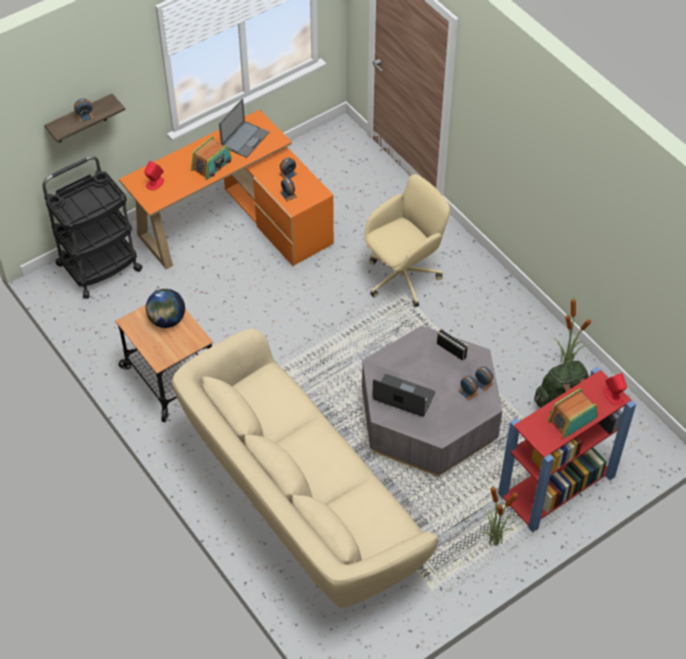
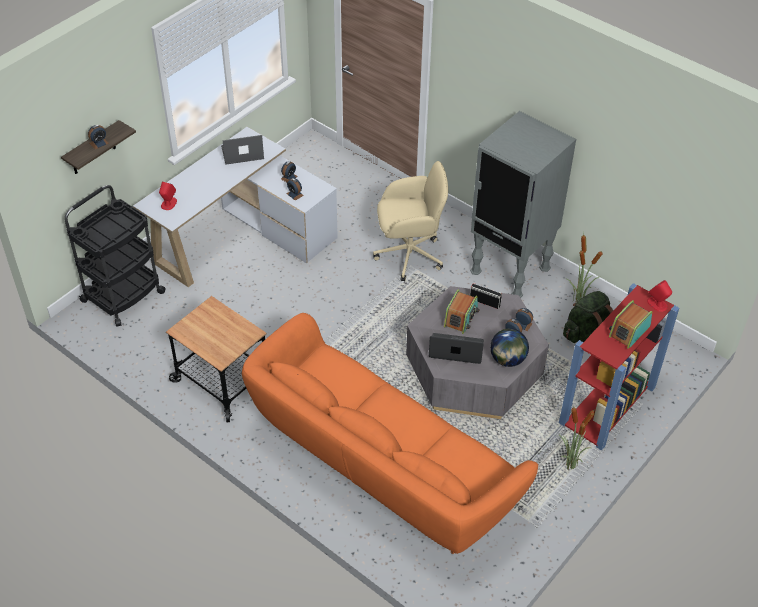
camera: 15 degrees left, 5 degrees down
orange desk [119,109,334,269] -> white desk [133,127,338,287]
globe [146,289,185,328] -> globe moved to [490,328,529,367]
beige sofa [171,329,438,608] -> orange sofa [242,313,538,554]
radio [191,137,232,180] -> radio moved to [444,290,480,334]
laptop [219,98,269,158] -> laptop turned 120 degrees counterclockwise [221,135,264,165]
beige office chair [364,174,450,307] -> beige office chair turned 45 degrees clockwise [373,161,448,281]
none -> grey cabinet [470,111,576,298]

